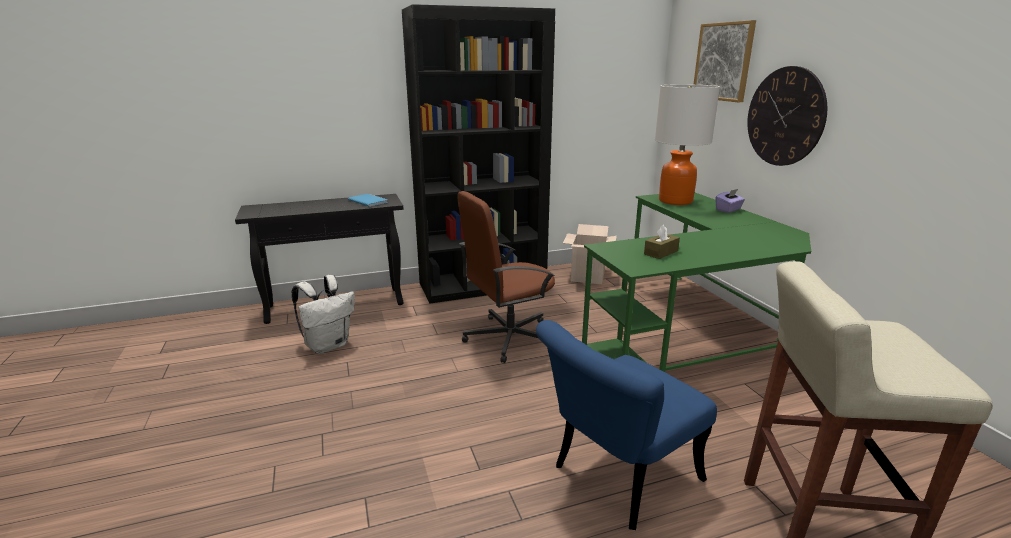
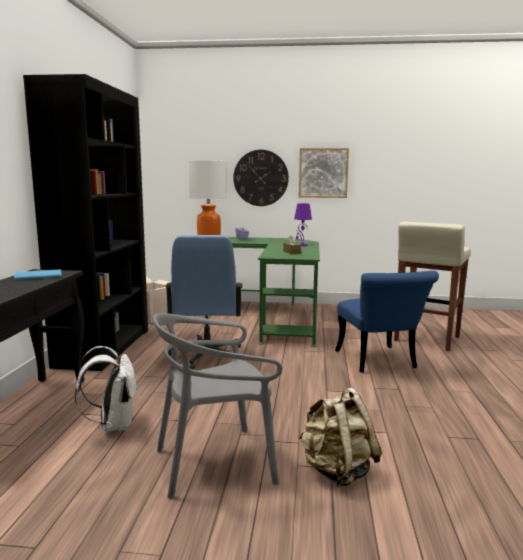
camera: 65 degrees left, 10 degrees down
brown office chair [457,191,555,363] -> blue office chair [165,235,242,370]
picture [693,20,756,103] -> picture moved to [299,148,349,198]
none -> grey chair [153,313,283,499]
none -> purple table lamp [294,204,312,246]
none -> beige backpack [299,388,382,487]

